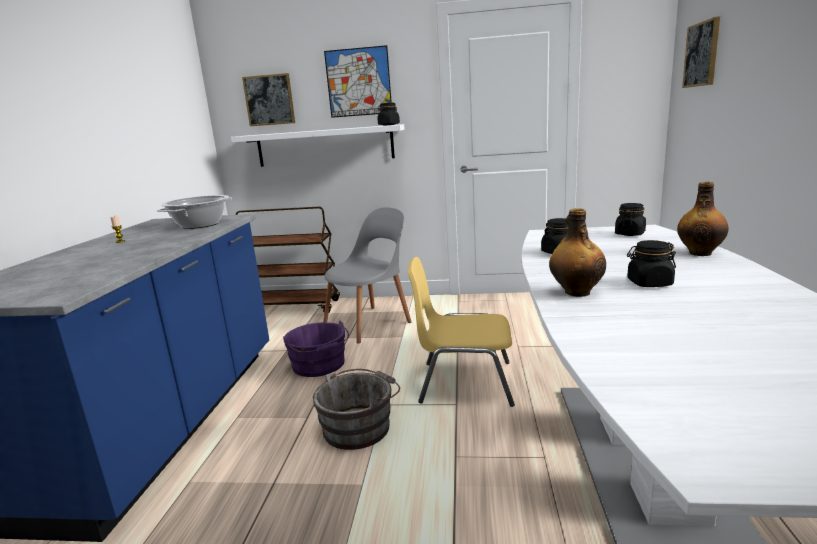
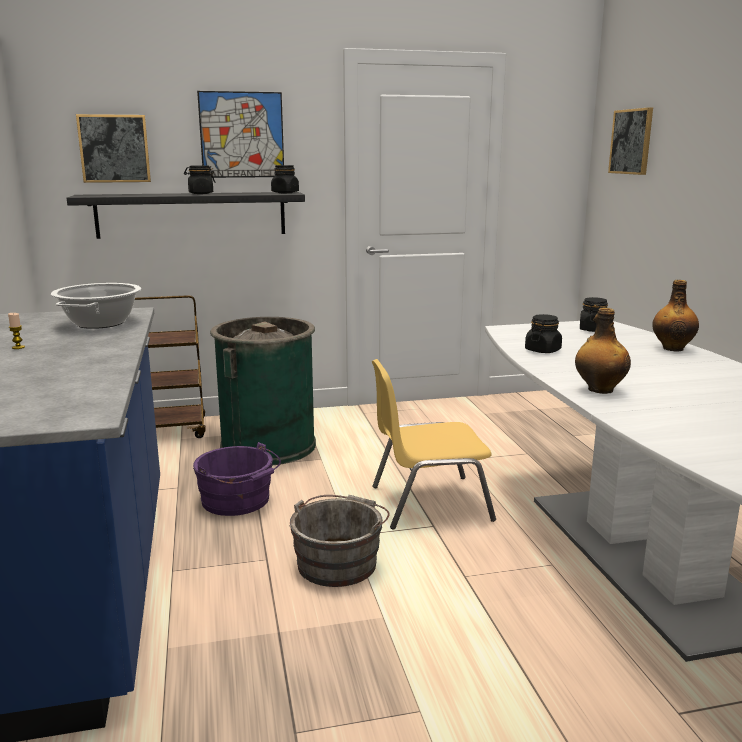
camera: 20 degrees left, 0 degrees up
white shelf [231,124,405,167] -> black shelf [67,192,305,239]
grey chair [323,207,412,344] -> green trash can [210,317,316,465]
black jar [627,240,676,287] -> black jar moved to [184,165,216,194]

